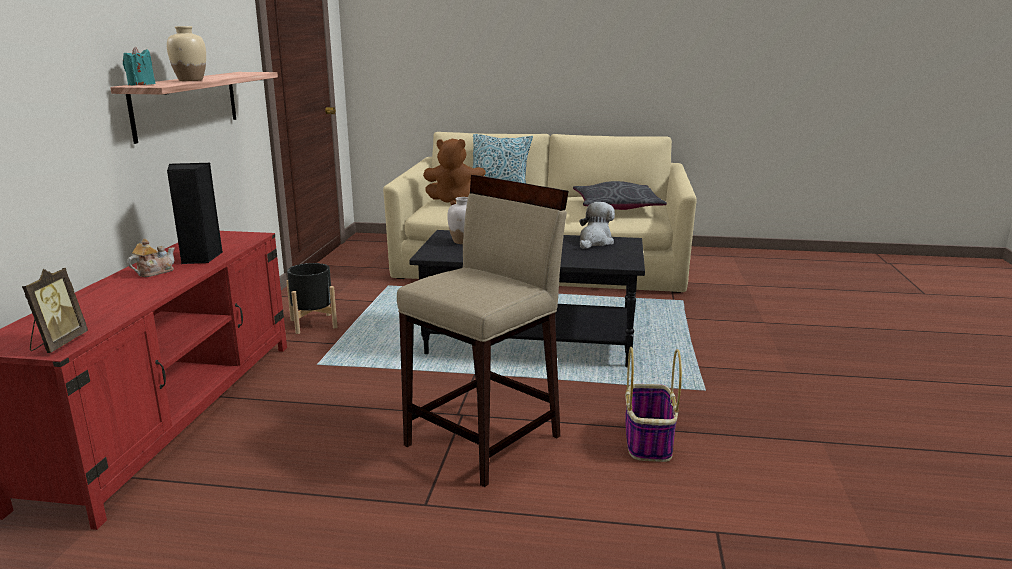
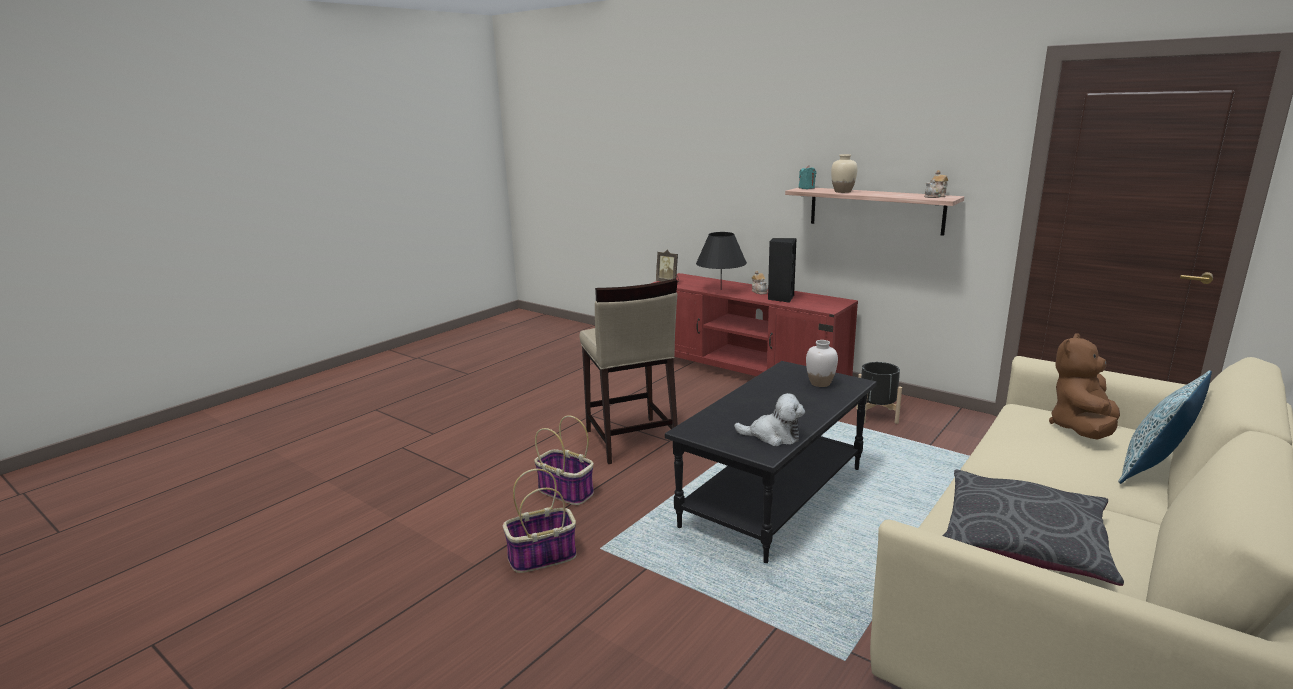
camera: 120 degrees right, 0 degrees up
plush toy [579,202,615,249] -> plush toy turned 45 degrees counterclockwise [734,393,805,446]
none -> basket [503,469,577,573]
none -> black table lamp [696,232,747,290]
none -> teapot [924,170,948,198]

